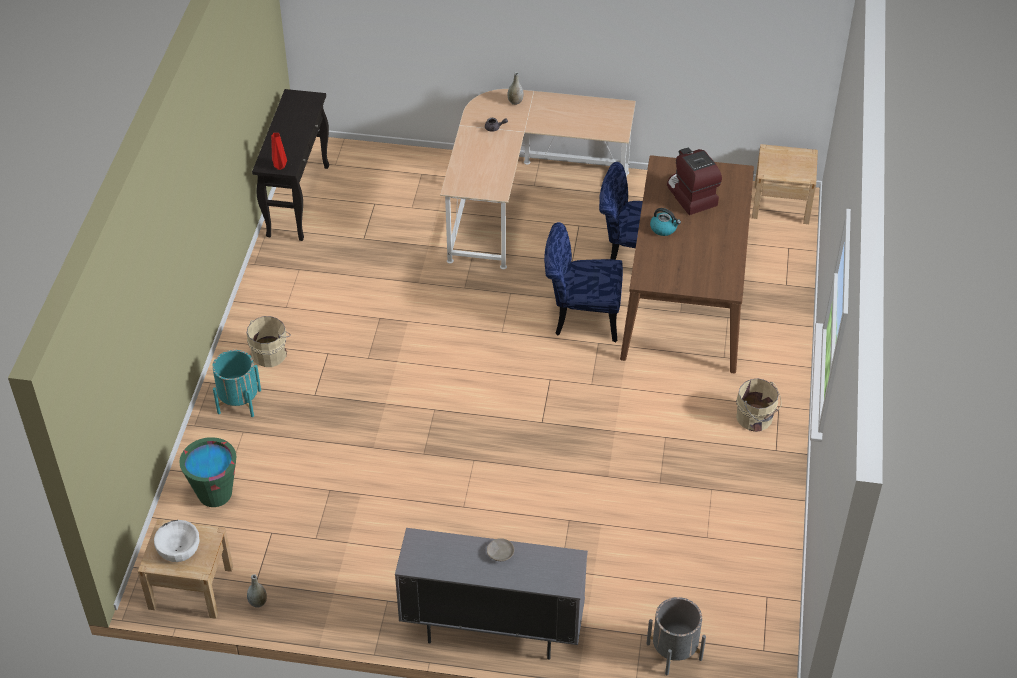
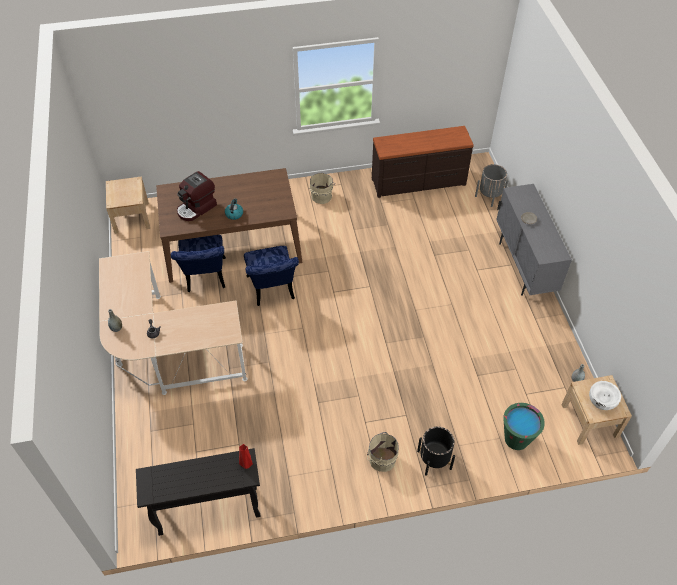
camera: 110 degrees left, 5 degrees up
turquoise planter [212,350,261,417] -> black planter [417,426,455,476]
none -> brown dresser [372,126,474,198]

